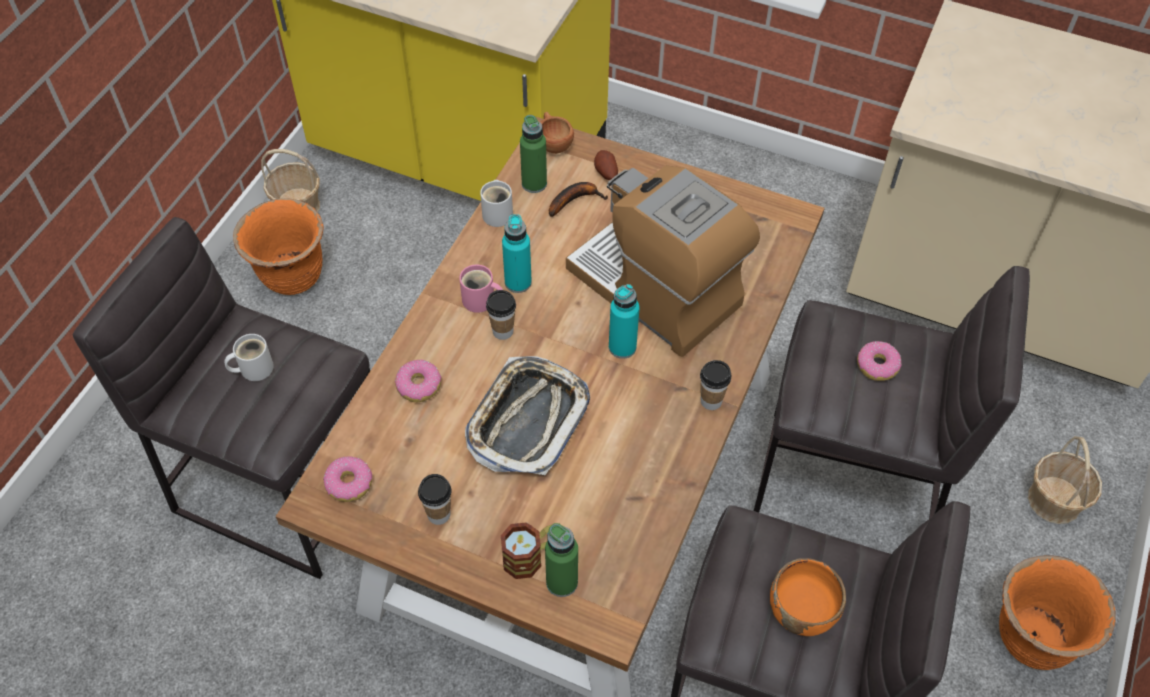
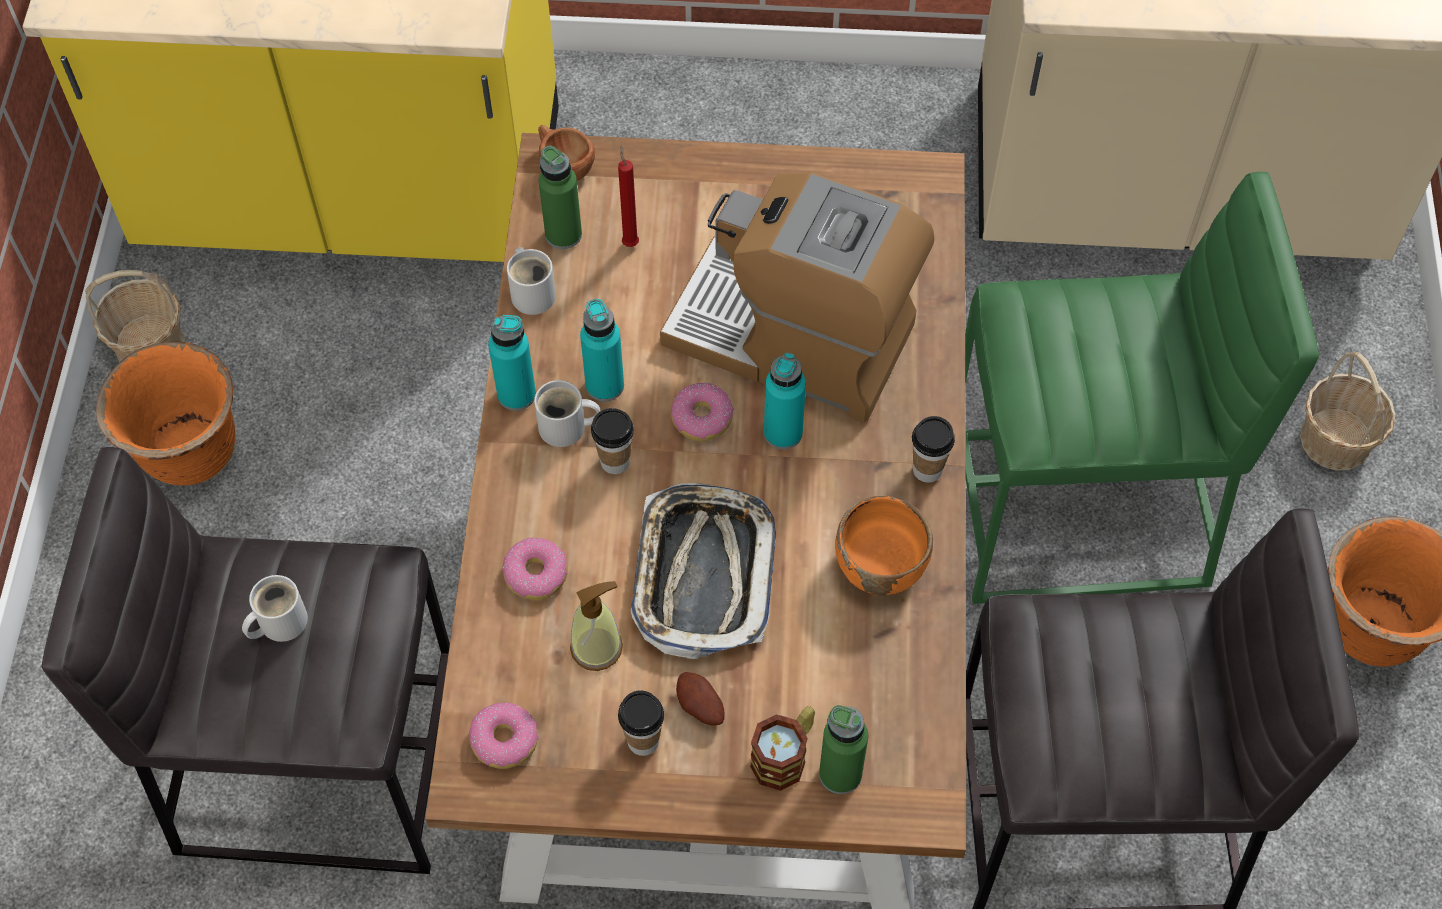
camera: 20 degrees left, 5 degrees up
pink mug [459,265,503,313] -> white mug [534,380,600,447]
banana [549,182,608,217] -> red candle [618,144,639,247]
potato [594,150,618,180] -> potato moved to [676,672,725,725]
grey stool [754,266,1030,519] -> green stool [965,172,1319,604]
orange bowl [770,558,846,636] -> orange bowl moved to [835,496,933,595]
donut [857,341,902,381] -> donut moved to [671,383,734,442]
none -> turquoise bottle [488,315,536,411]
none -> soap dispenser [570,581,623,671]

